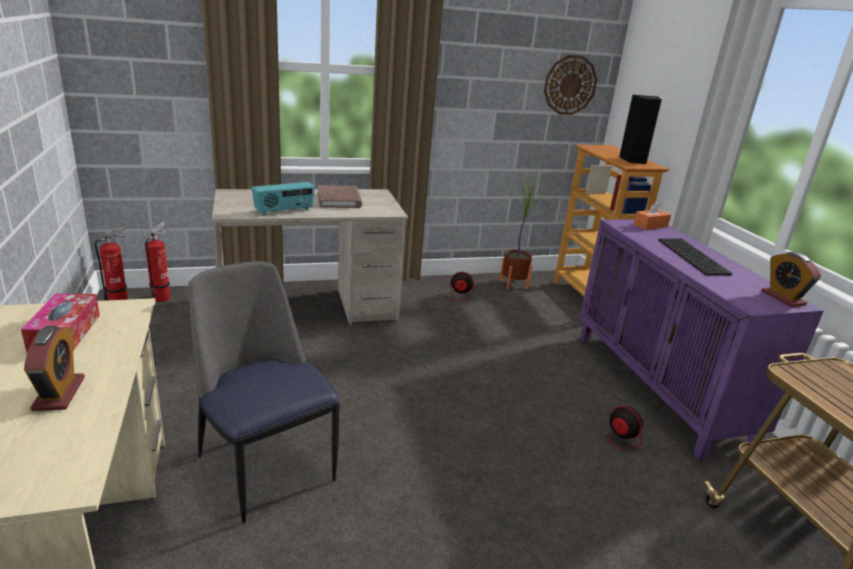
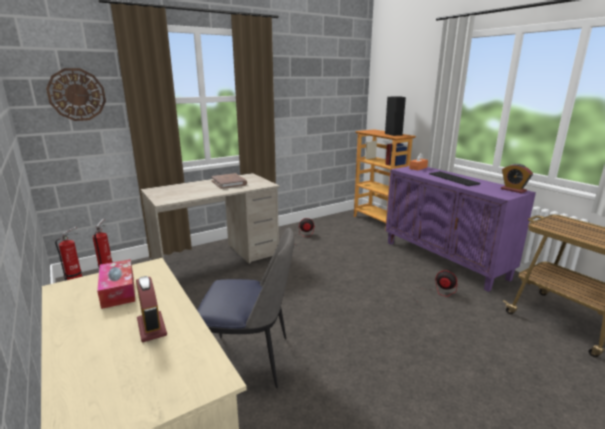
camera: 15 degrees left, 5 degrees down
chair [188,261,340,523] -> chair turned 150 degrees clockwise [197,228,294,388]
radio [252,182,315,216] -> none
potted plant [500,175,545,289] -> none
wall clock [544,55,597,115] -> wall clock moved to [46,68,106,121]

